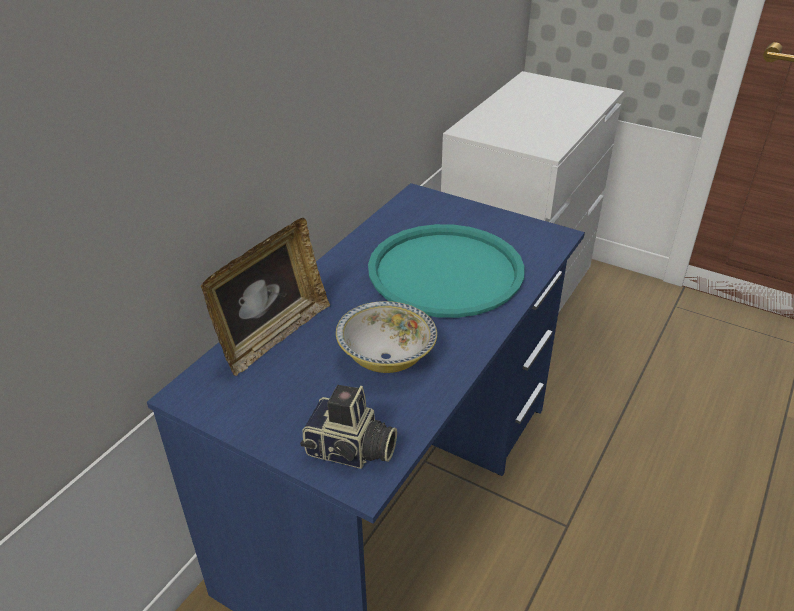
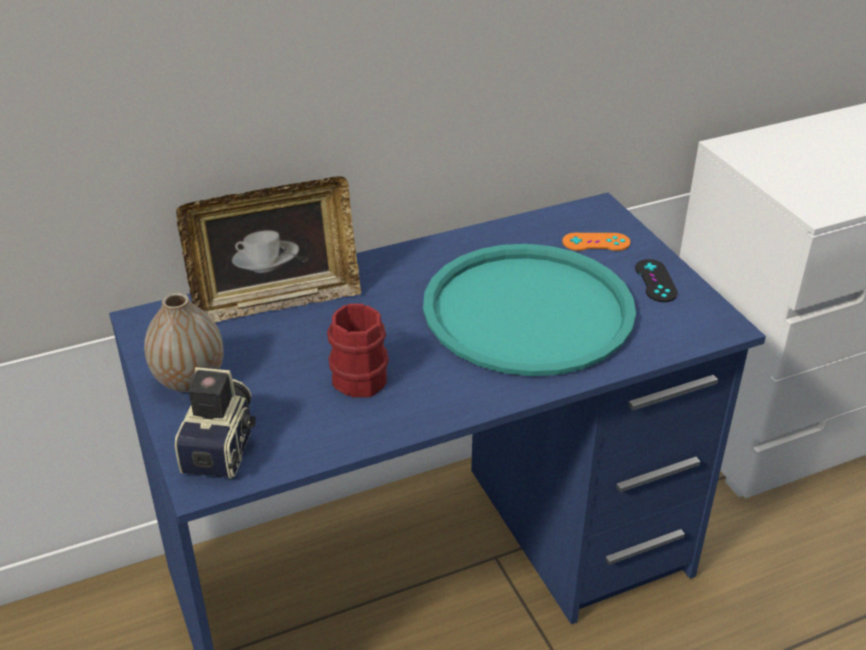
camera: 35 degrees right, 0 degrees up
camera [300,385,397,469] -> camera turned 135 degrees counterclockwise [175,367,256,479]
bowl [336,301,437,373] -> red mug [327,304,389,397]
none -> vase [144,292,224,392]
none -> orange game controller [562,233,630,251]
none -> black game controller [635,259,678,302]

